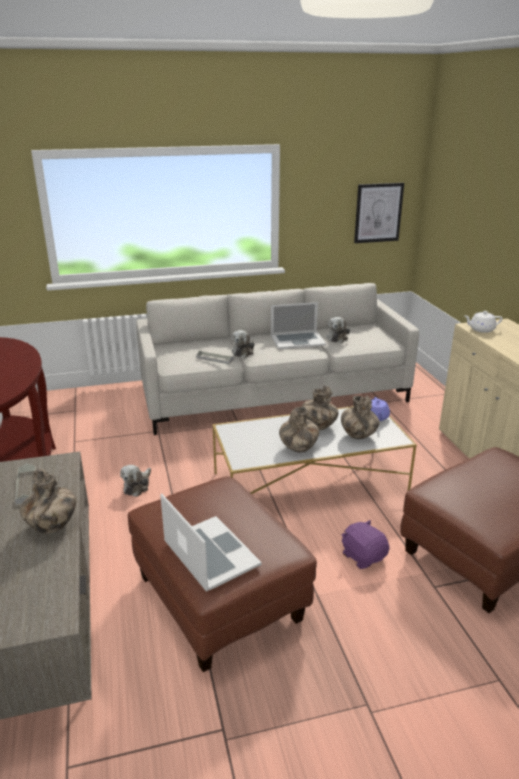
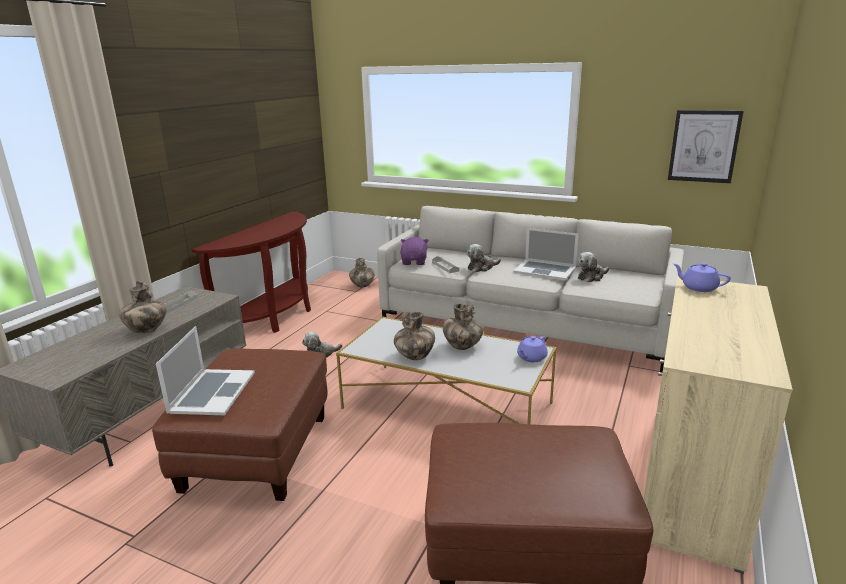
camera: 40 degrees right, 5 degrees down
vase [341,396,380,439] -> vase moved to [349,258,375,287]
purple plush toy [341,520,390,569] -> purple plush toy moved to [400,237,429,265]
white teapot [464,311,502,333] -> purple teapot [673,263,731,292]

